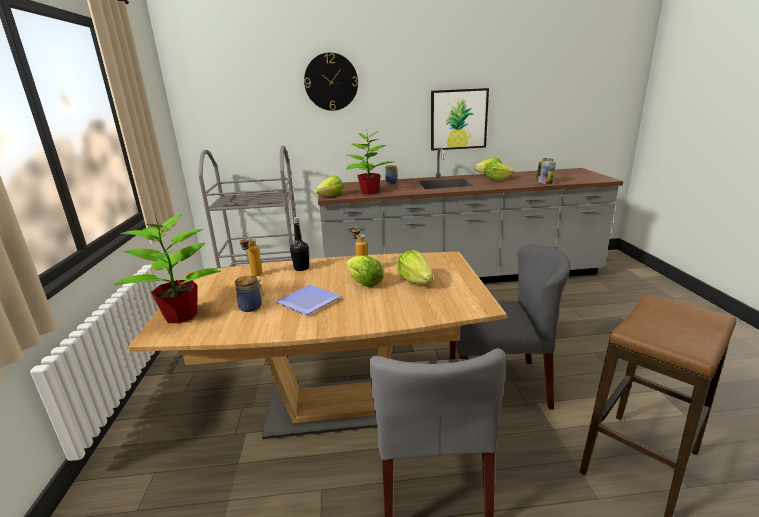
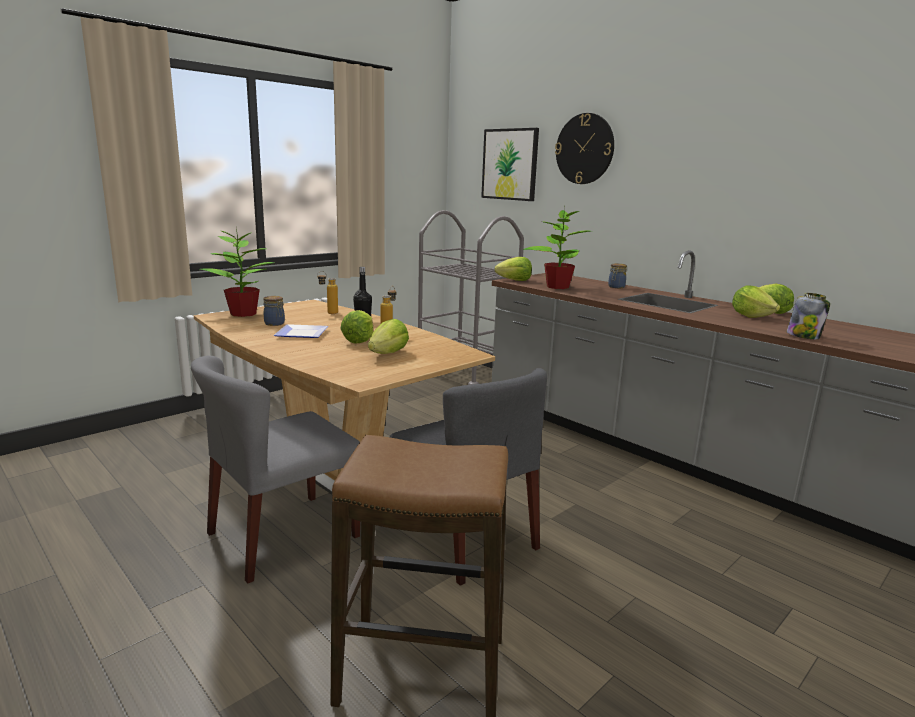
camera: 50 degrees right, 5 degrees down
picture [431,88,489,150] -> picture moved to [481,128,539,201]

